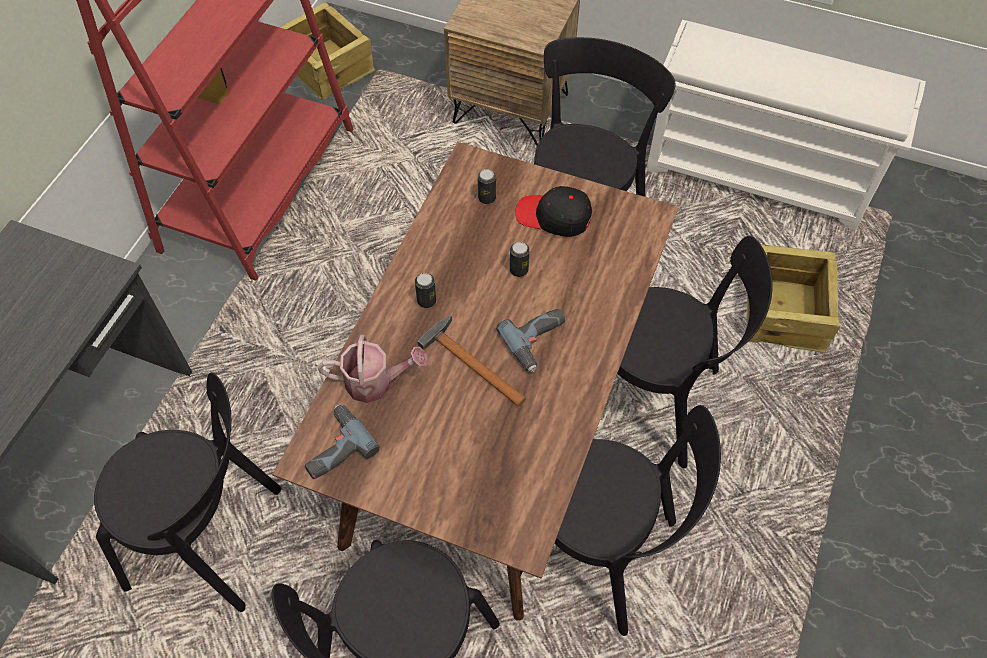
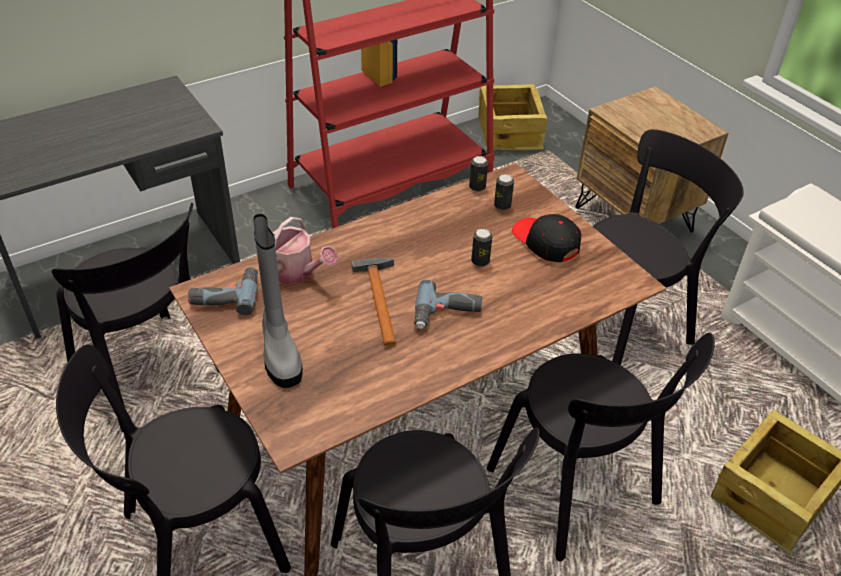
camera: 35 degrees right, 15 degrees down
can [415,273,436,308] -> can moved to [469,156,488,191]
none -> grey boot [253,214,303,388]

